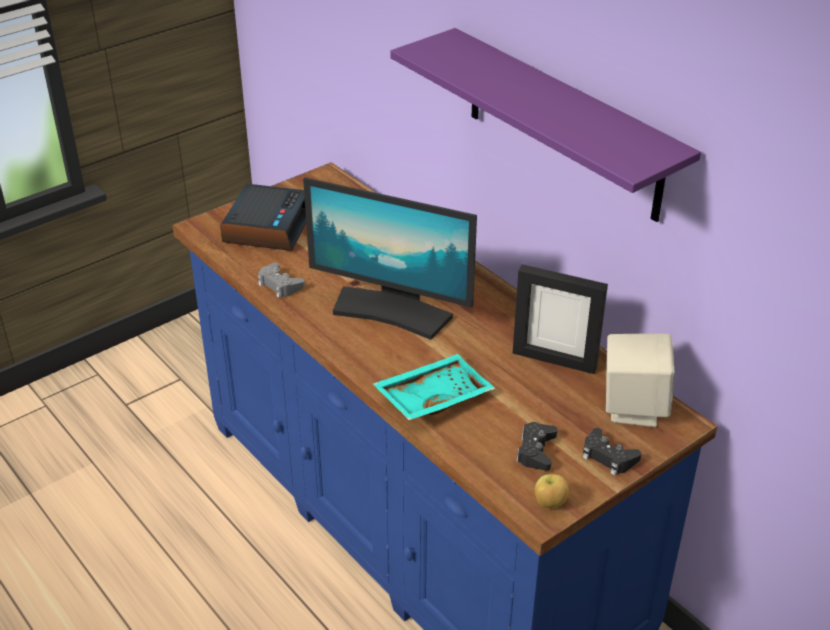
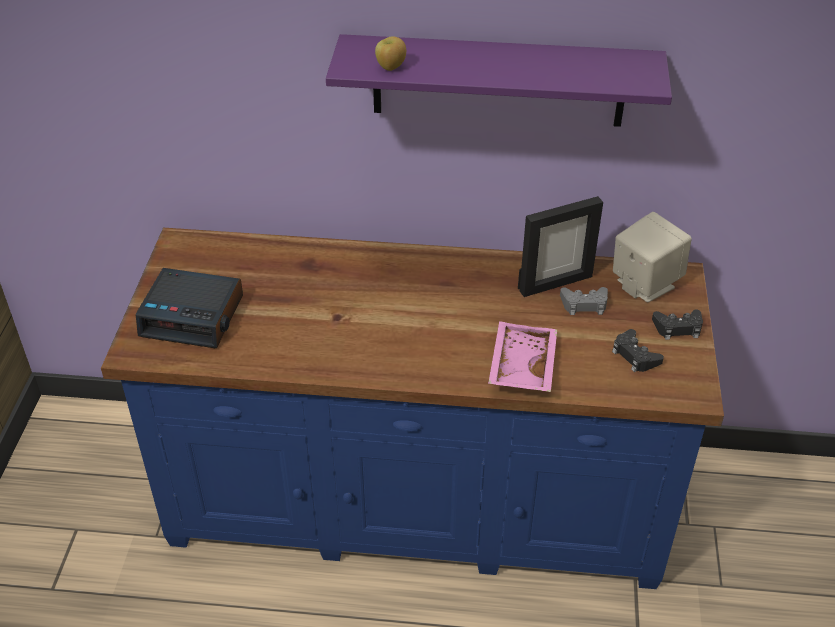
camera: 45 degrees left, 5 degrees up
alarm clock [220,184,306,251] -> alarm clock turned 135 degrees clockwise [136,268,243,348]
grey game controller [258,262,305,298] -> grey game controller moved to [560,287,608,315]
monitor [303,177,477,340] -> none
turquoise tray [373,354,495,420] -> pink tray [488,321,557,392]
apple [535,474,569,508] -> apple moved to [375,37,406,71]

